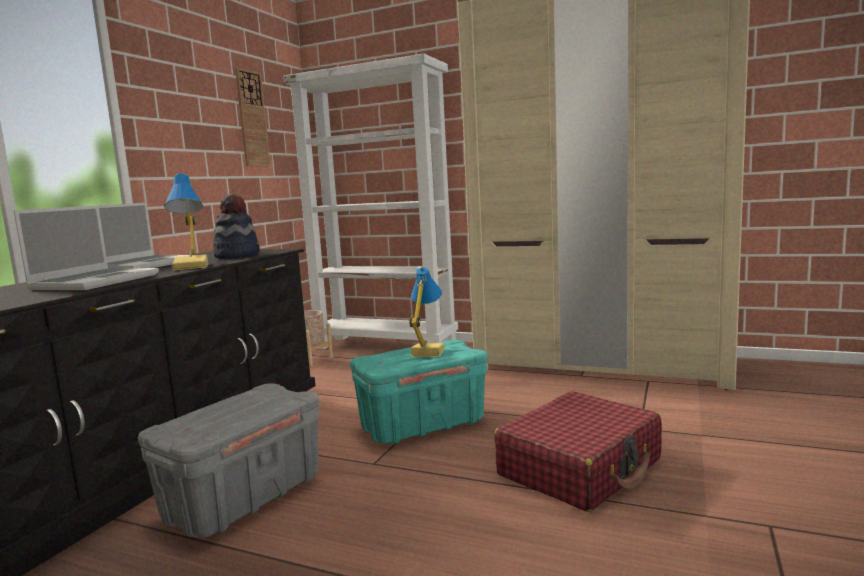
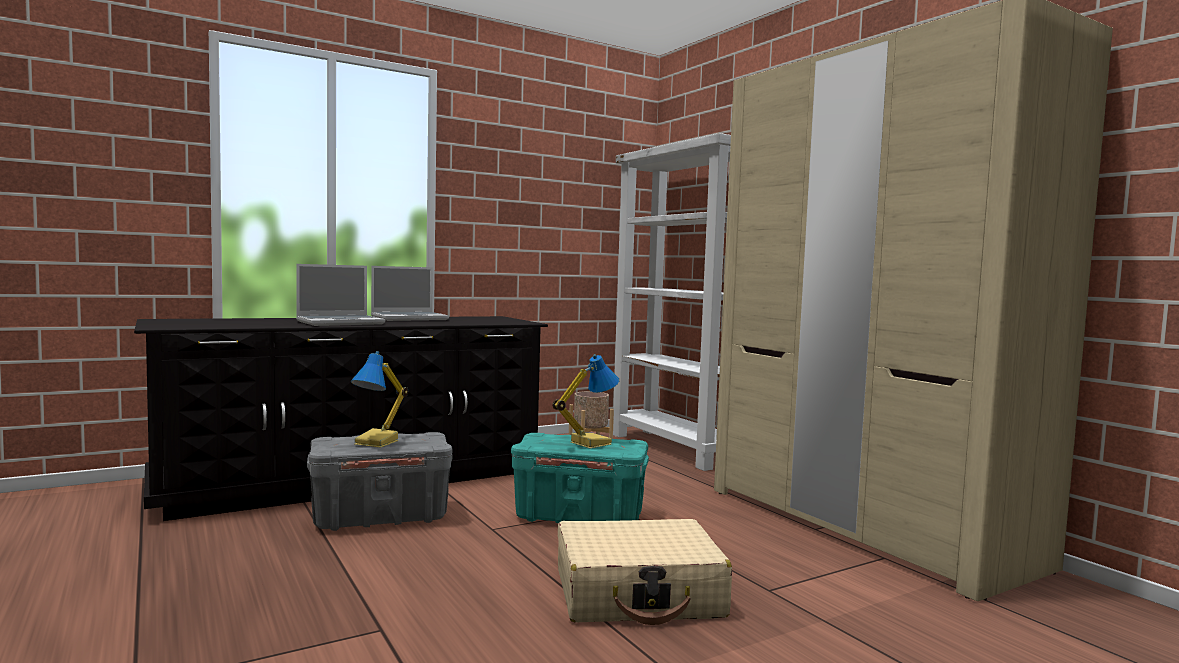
camera: 35 degrees right, 5 degrees down
table lamp [164,172,208,271] -> table lamp moved to [351,351,408,448]
hat [213,194,260,259] -> none
wall clock [235,68,271,166] -> none
red suitcase [494,391,662,512] -> beige suitcase [558,519,732,625]

